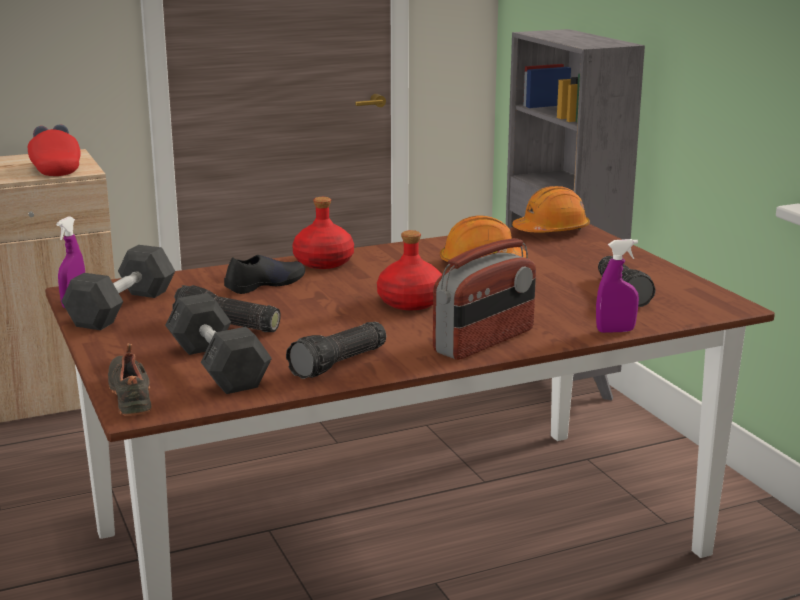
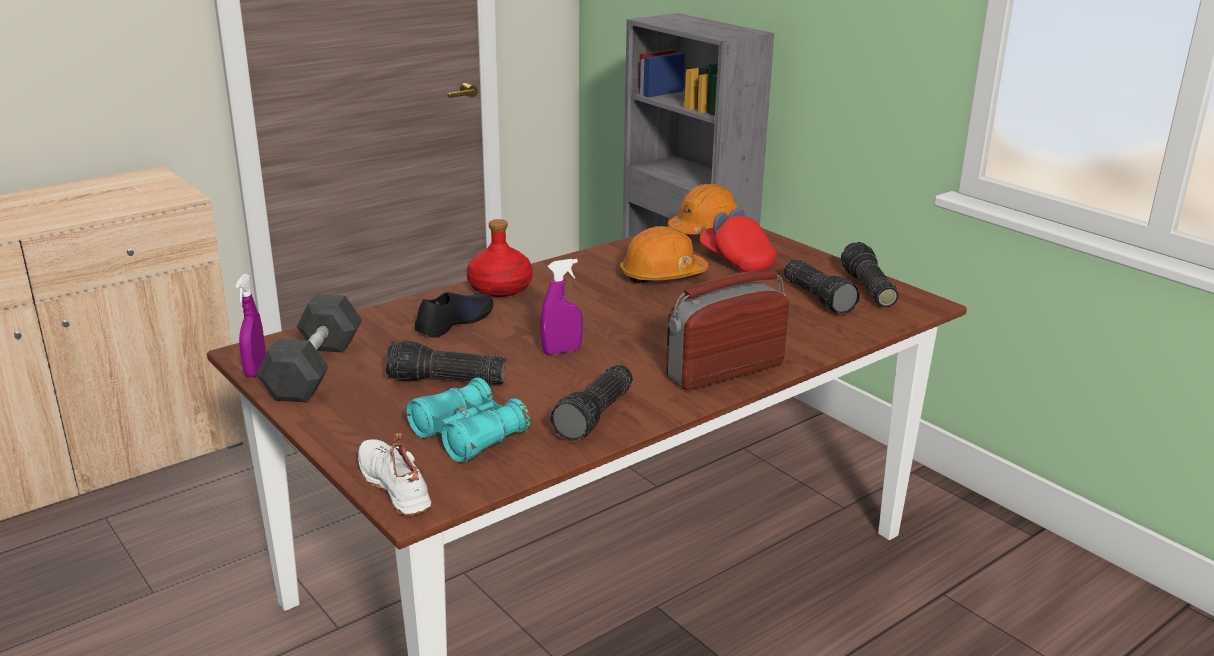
camera: 15 degrees left, 5 degrees up
red cap [28,124,81,176] -> red cap moved to [700,208,777,272]
black shoe [108,343,152,416] -> white shoe [358,433,431,516]
grey dumbbell [165,293,272,394] -> turquoise binoculars [406,378,530,463]
red bottle [377,230,442,310] -> none
radio [433,238,536,360] -> radio turned 150 degrees counterclockwise [666,269,789,390]
purple spray bottle [596,239,639,333] -> purple spray bottle moved to [540,259,583,355]
none -> flashlight [841,242,899,307]

